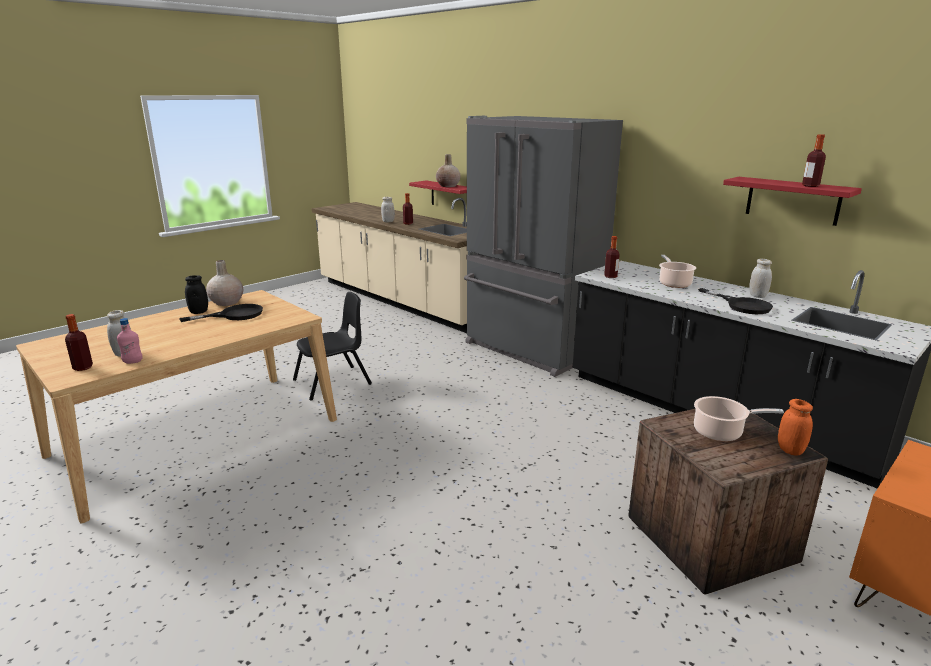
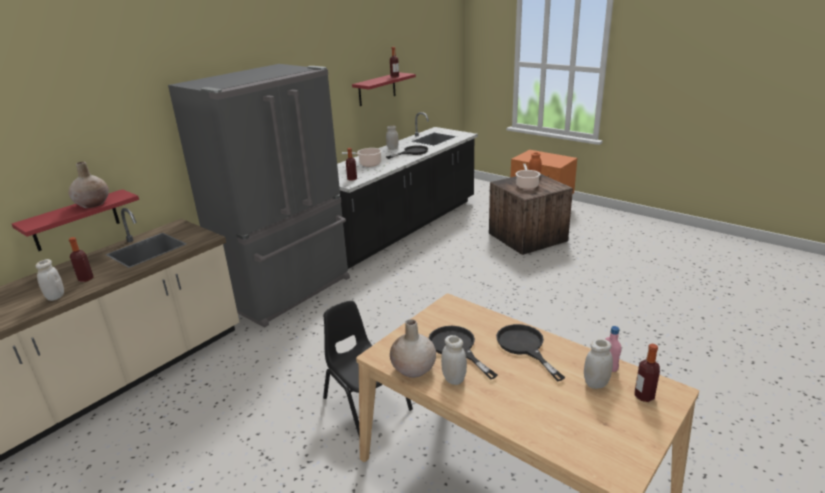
camera: 95 degrees left, 5 degrees up
black jar [185,275,208,314] -> white jar [441,335,467,385]
none -> black frying pan [496,324,565,381]

